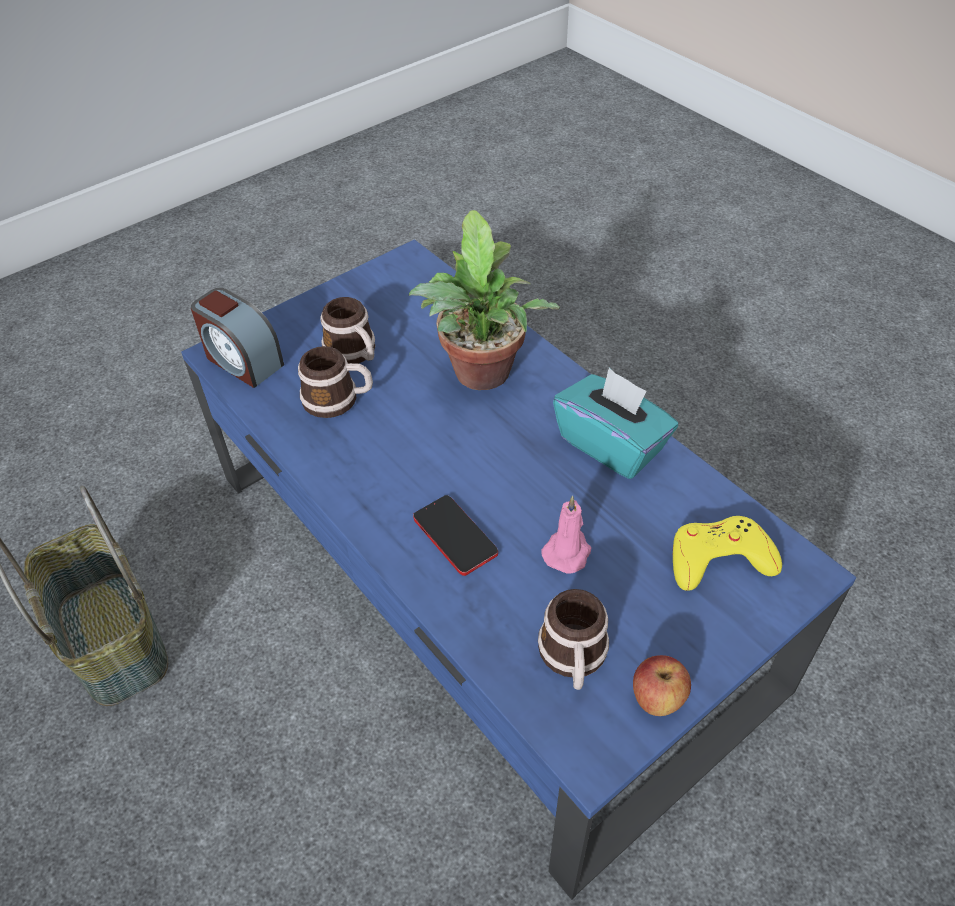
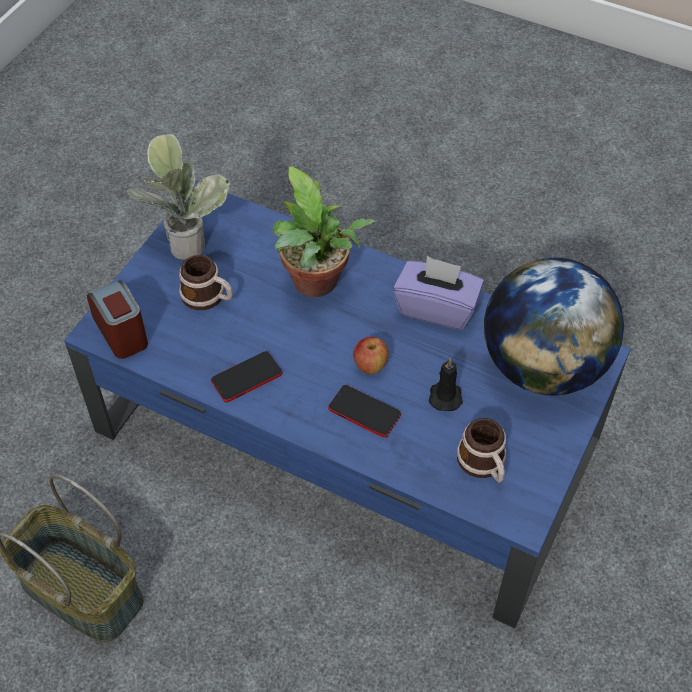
camera: 25 degrees left, 5 degrees up
alarm clock [191,288,284,388] -> alarm clock turned 135 degrees counterclockwise [87,280,148,359]
mug [298,346,373,418] -> none
pink candle [541,496,591,574] -> black candle [429,358,463,411]
turquoise tissue box [553,368,678,479] -> purple tissue box [393,256,484,330]
apple [633,655,691,716] -> apple moved to [353,337,389,375]
yellow game controller [673,516,782,591] -> globe [484,258,624,396]
none -> potted plant [127,134,231,260]
none -> phone [211,351,282,402]

